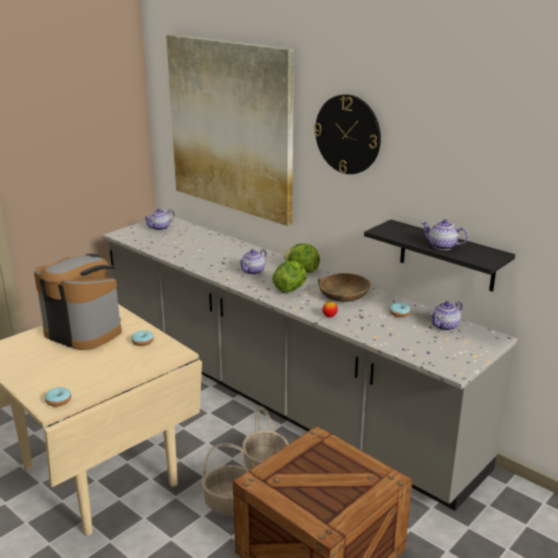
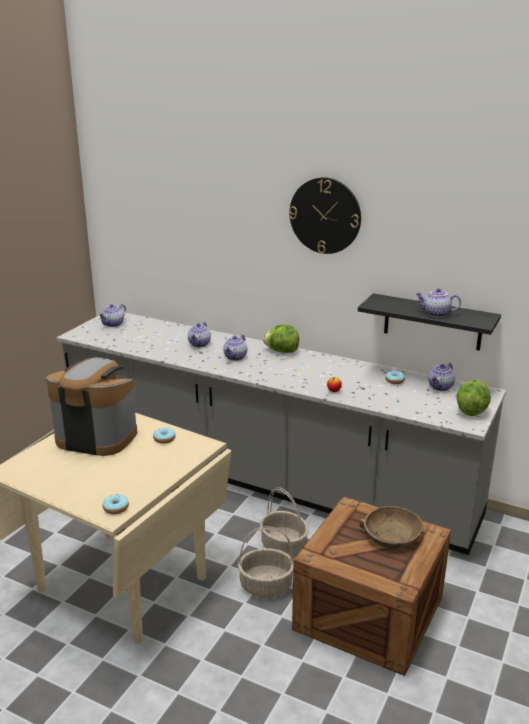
camera: 15 degrees left, 0 degrees up
picture [166,35,294,226] -> none
lettuce [272,261,307,293] -> lettuce moved to [456,380,491,416]
brown bowl [318,273,371,302] -> brown bowl moved to [359,506,423,548]
none -> teapot [188,322,211,347]

